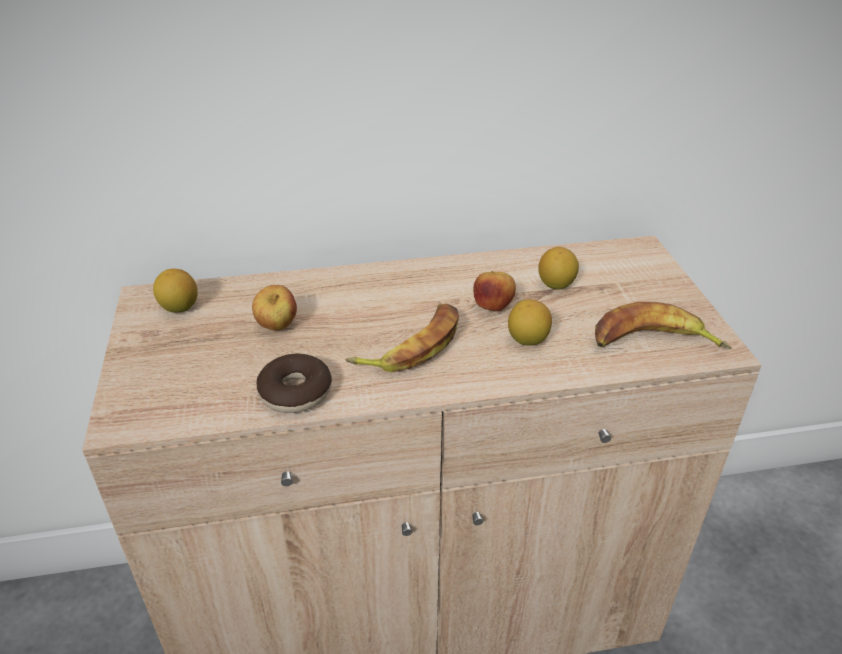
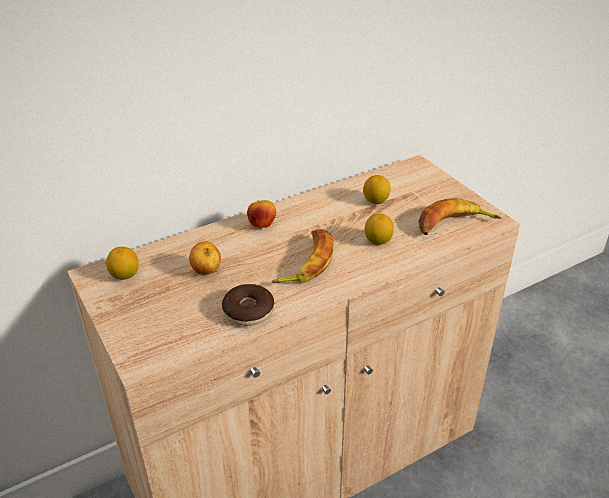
camera: 20 degrees left, 0 degrees up
apple [473,271,516,312] -> apple moved to [247,200,276,228]

